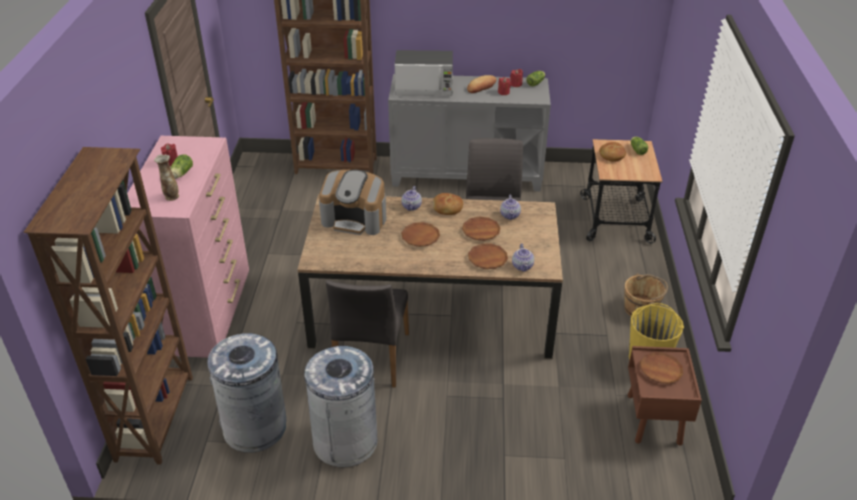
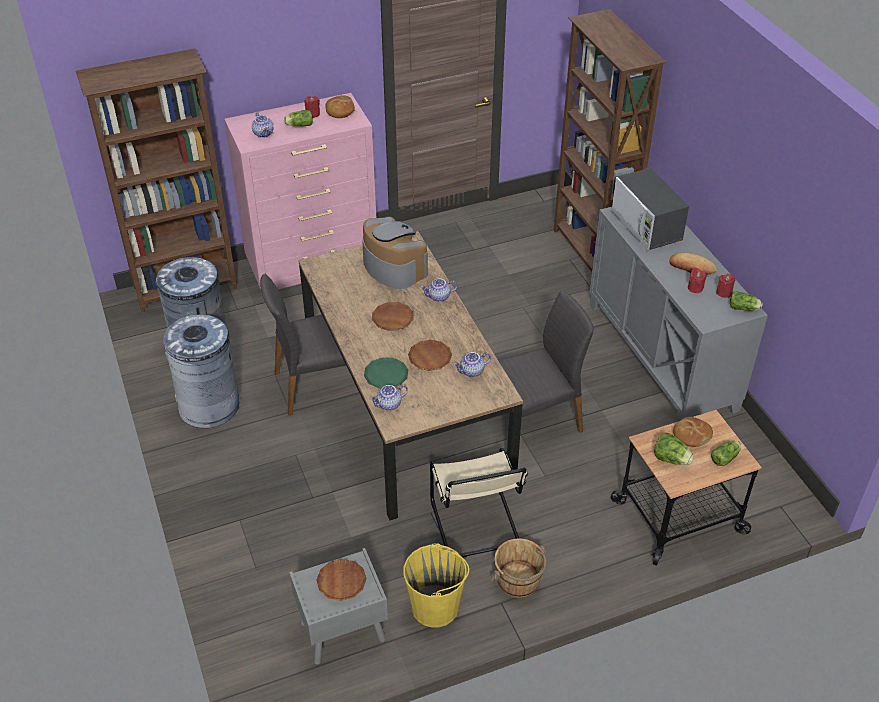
camera: 65 degrees right, 5 degrees up
vase [154,154,179,201] -> teapot [252,112,273,138]
coffee machine [319,169,386,235] -> coffee machine turned 150 degrees clockwise [362,217,428,289]
bread [433,193,463,215] -> bread moved to [325,95,355,118]
brown plate [468,244,508,269] -> green plate [364,357,408,389]
brown nightstand [628,346,702,446] -> grey nightstand [289,548,388,665]
none -> beige chair [430,448,528,558]
none -> lettuce [654,433,694,465]

